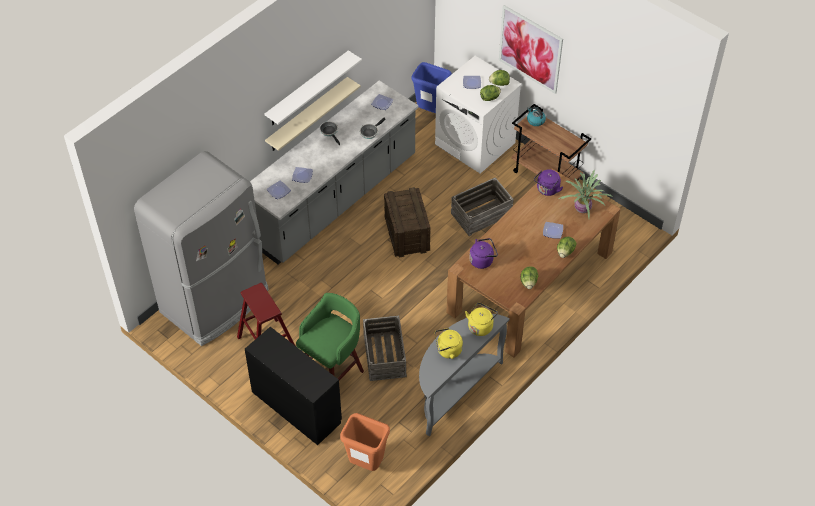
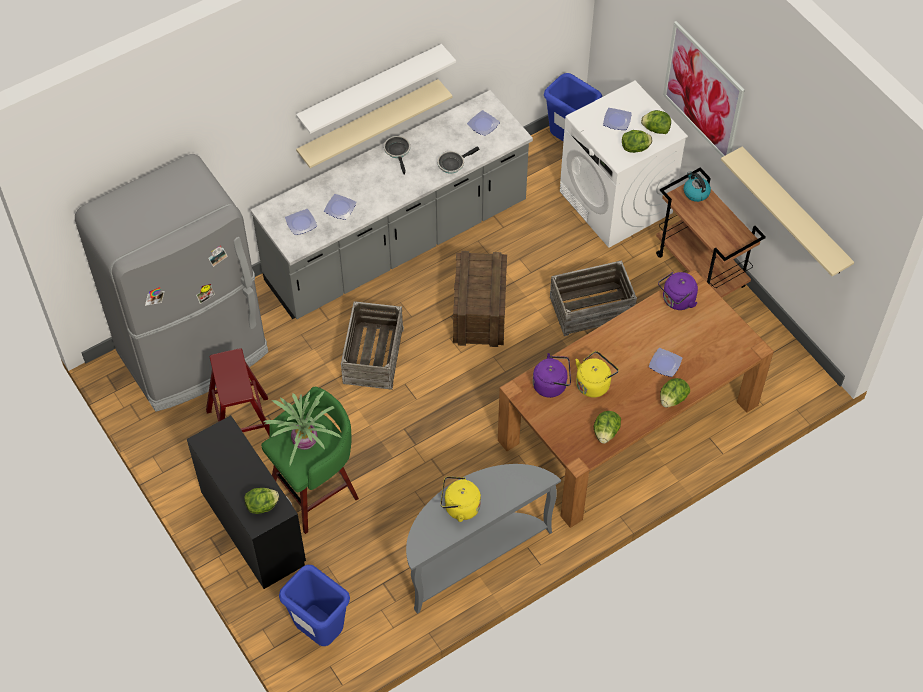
camera: 15 degrees right, 5 degrees up
orange trash can [340,413,390,471] -> blue trash can [279,565,350,646]
crate [363,316,407,381] -> crate moved to [341,301,404,390]
yellow kettle [465,302,498,336] -> yellow kettle moved to [576,351,619,398]
potted plant [559,169,613,219] -> potted plant moved to [263,391,342,466]
none -> lettuce [244,488,279,514]
none -> beige shelf [721,146,854,276]

